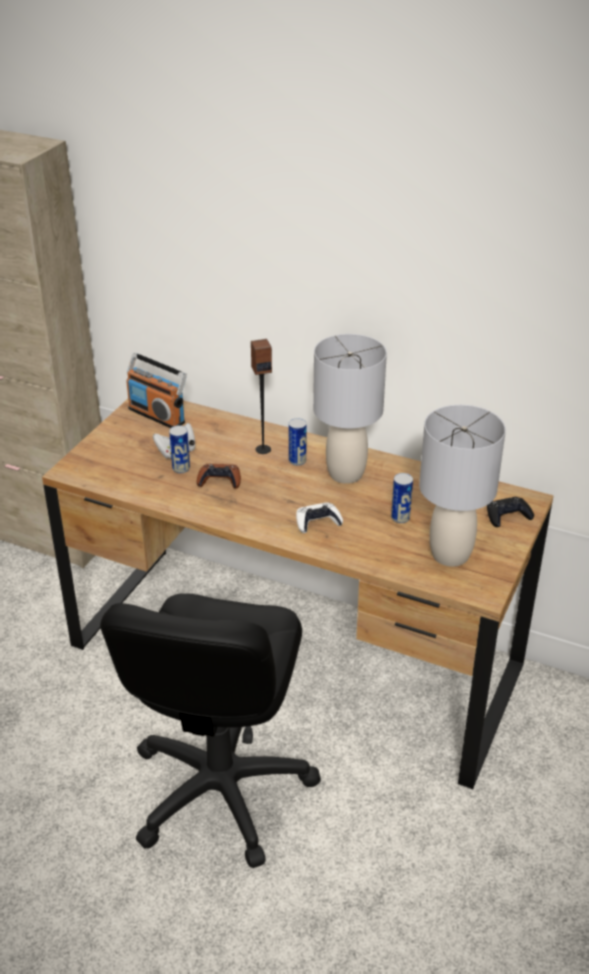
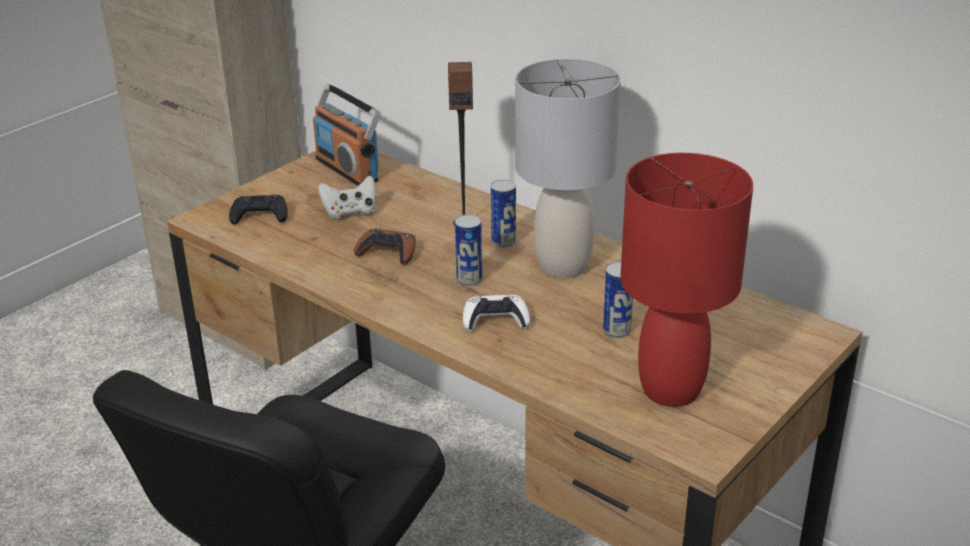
camera: 15 degrees right, 5 degrees down
can [169,425,190,473] -> can moved to [455,214,482,286]
grey table lamp [419,405,506,567] -> red table lamp [620,153,753,407]
black game controller [487,497,534,527] -> black game controller moved to [229,195,288,224]

